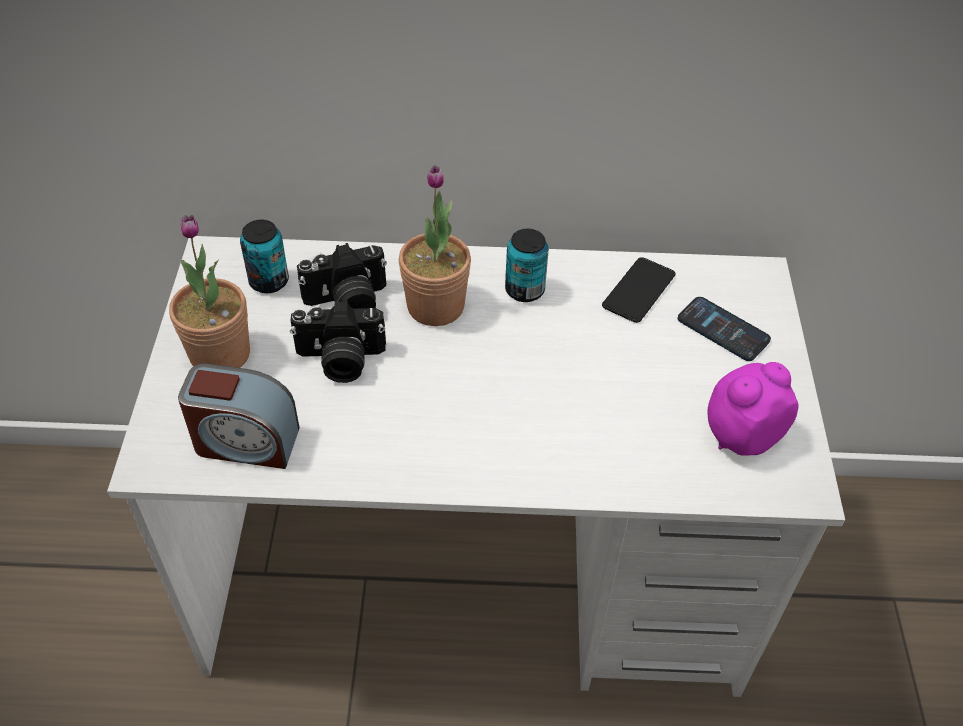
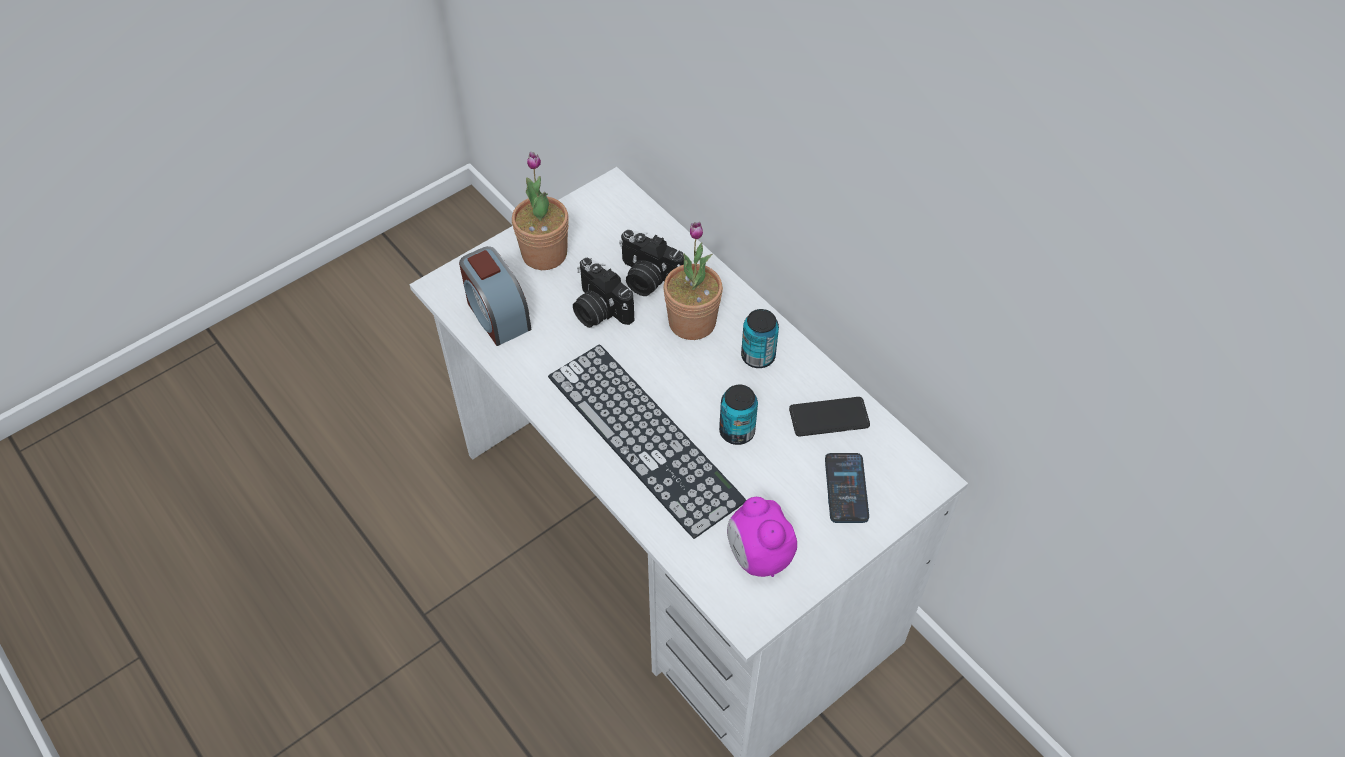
camera: 50 degrees right, 5 degrees up
can [240,220,289,293] -> can moved to [719,385,758,445]
alarm clock [707,362,799,456] -> alarm clock turned 135 degrees counterclockwise [727,497,797,577]
none -> keyboard [548,345,746,539]

